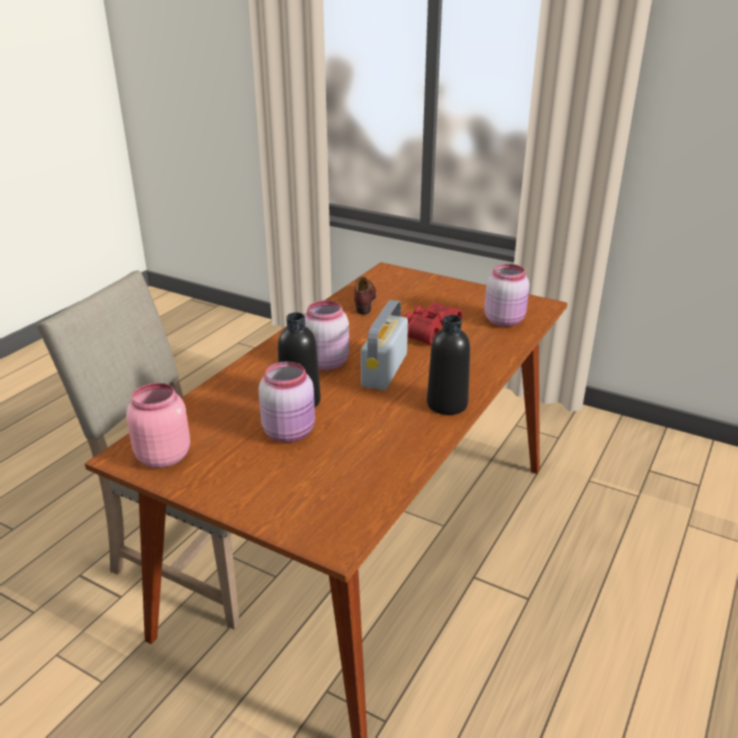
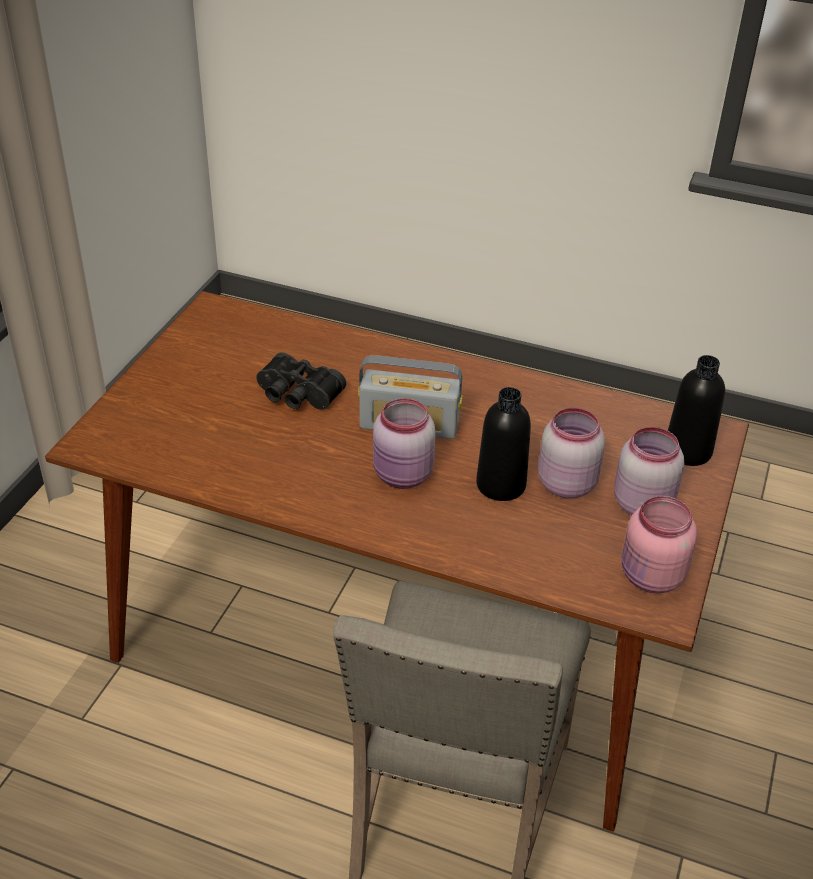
camera: 100 degrees left, 10 degrees up
brown shoe [354,277,376,314] -> none
red binoculars [405,303,463,345] -> black binoculars [256,352,346,410]
black bottle [427,315,470,415] -> black bottle moved to [668,355,725,466]
pink jar [484,264,529,327] -> pink jar moved to [614,427,684,515]

